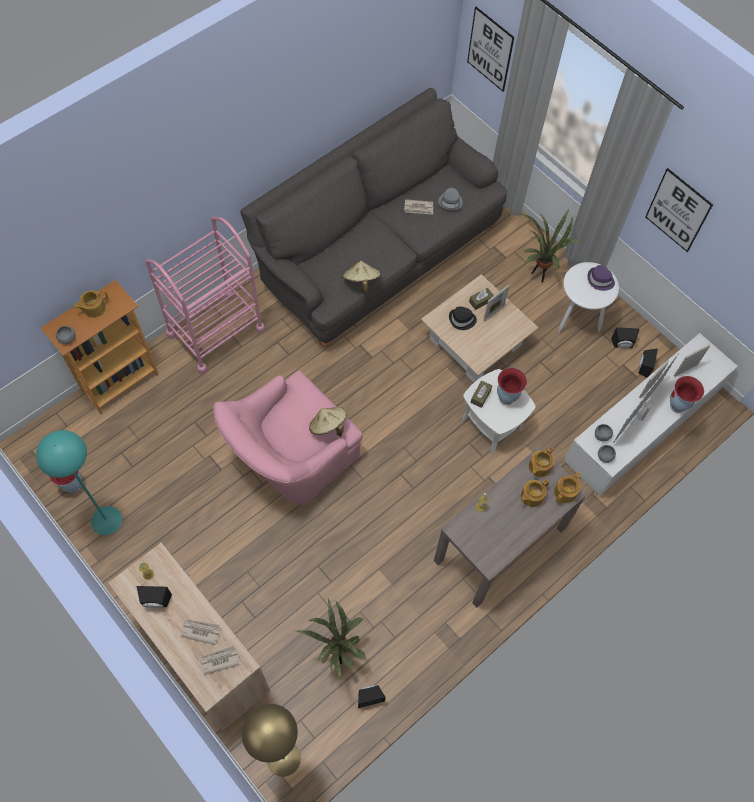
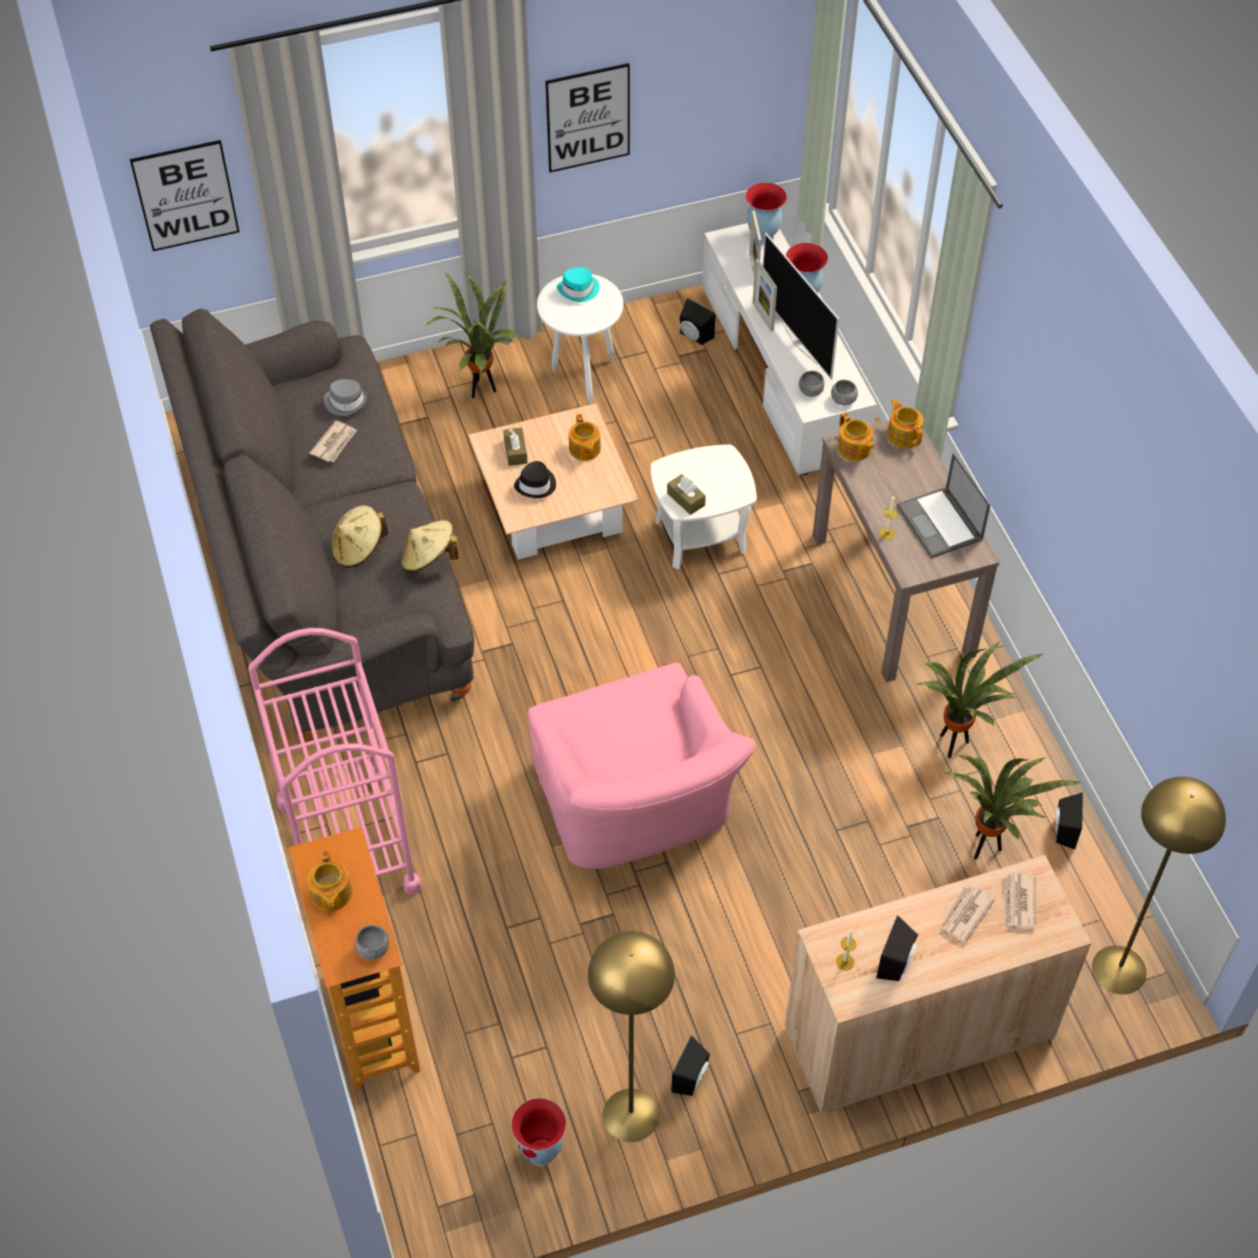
camera: 65 degrees left, 10 degrees down
turquoise floor lamp [36,430,122,535] -> yellow floor lamp [588,931,675,1142]
beige hat [309,407,347,437] -> beige hat moved to [331,505,388,568]
picture frame [483,285,509,322] -> none
vase [497,368,527,405] -> vase moved to [745,182,787,245]
teapot [520,479,549,507] -> teapot moved to [569,414,601,461]
purple hat [588,265,615,291] -> turquoise hat [557,267,599,302]
black speaker [611,327,639,349] -> black speaker moved to [671,1035,710,1096]
none -> laptop [897,453,990,558]
none -> potted plant [914,641,1043,758]

